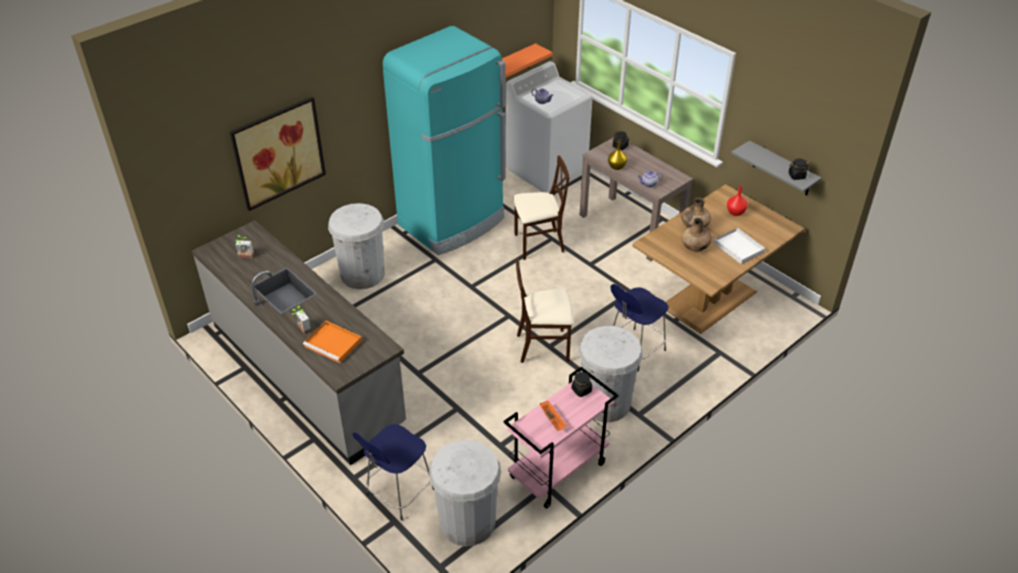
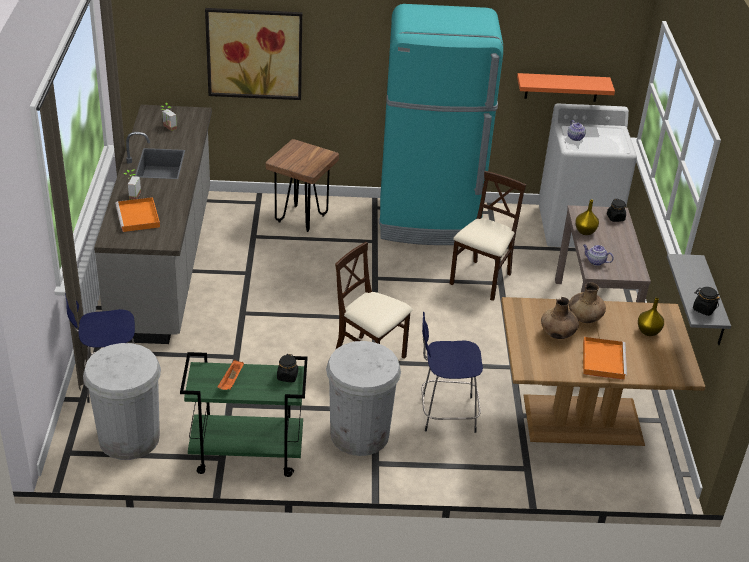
camera: 40 degrees right, 5 degrees down
white trash can [328,203,385,289] -> brown stool [266,139,339,232]
pink cart [503,367,619,509] -> green cart [180,352,308,477]
beige chair [513,155,570,260] -> beige chair turned 90 degrees counterclockwise [450,171,526,301]
white tray [714,228,766,264] -> orange tray [583,337,627,380]
red vase [727,186,748,216] -> yellow vase [638,298,664,336]

